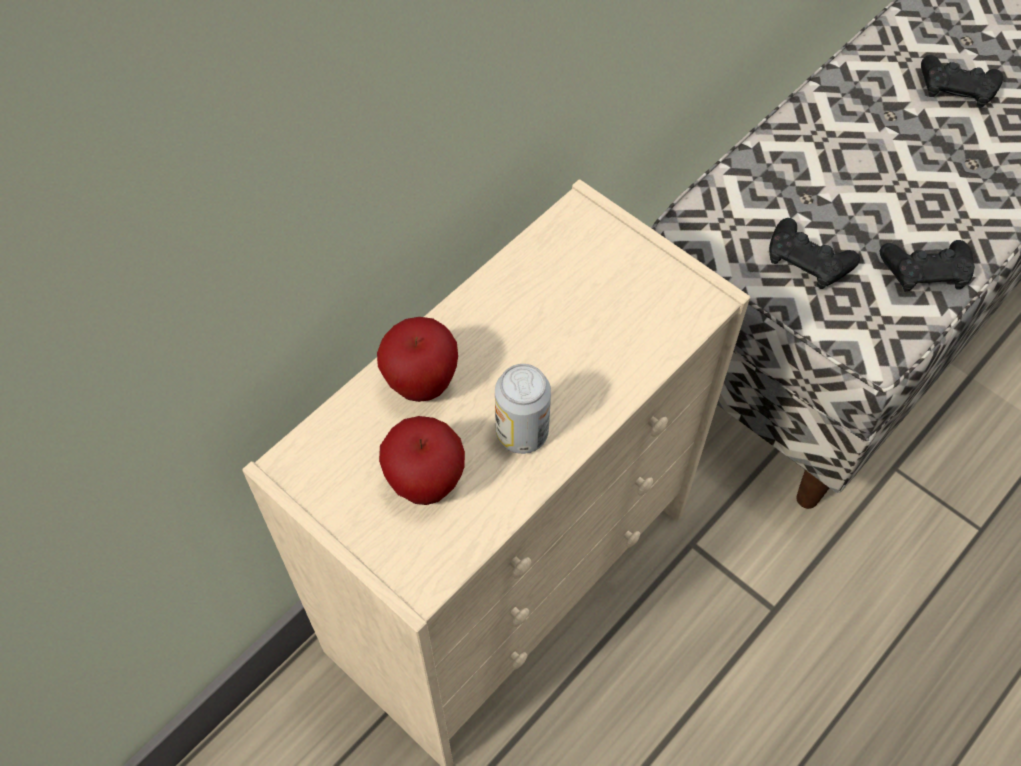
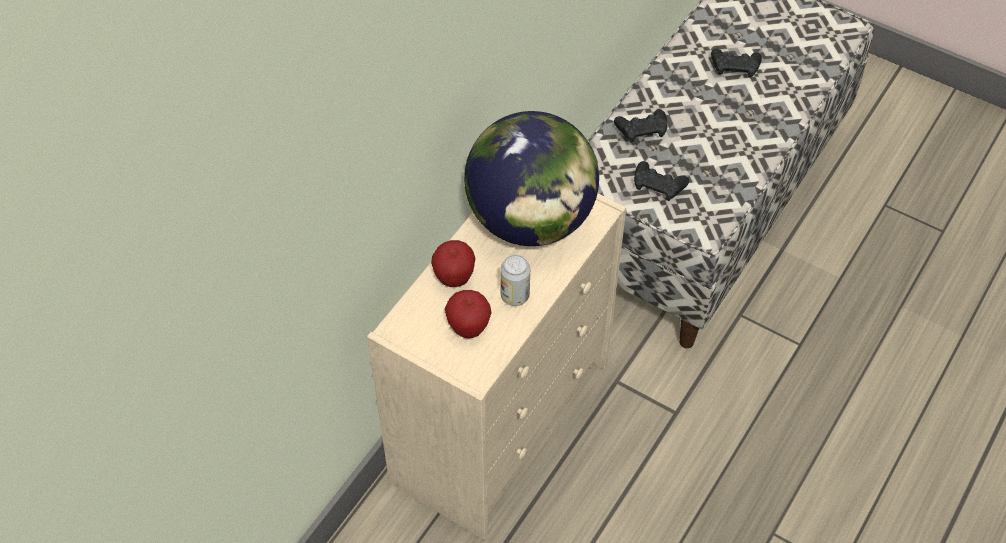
camera: 10 degrees left, 5 degrees down
black game controller [880,240,975,292] -> black game controller moved to [614,109,667,143]
none -> globe [464,111,599,246]

